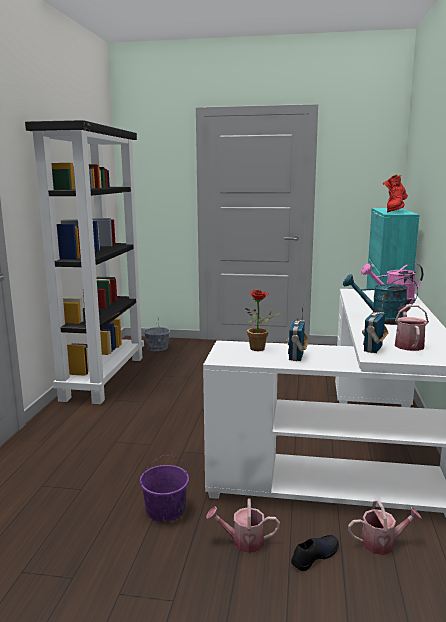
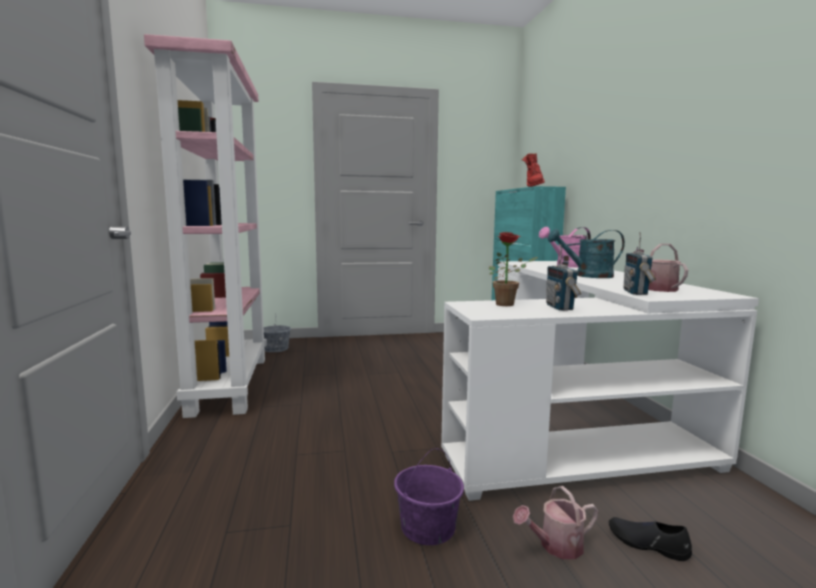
camera: 20 degrees left, 5 degrees down
black bookcase [25,120,144,404] -> pink bookcase [144,34,267,418]
black shoe [291,535,339,571] -> black shoe turned 90 degrees counterclockwise [609,517,692,561]
watering can [348,500,422,555] -> none

